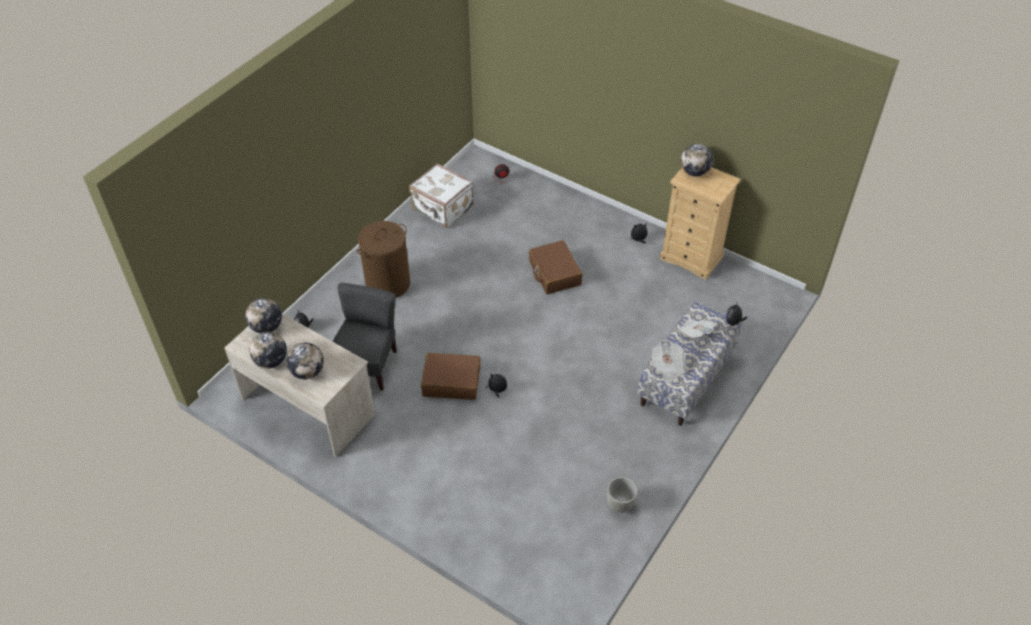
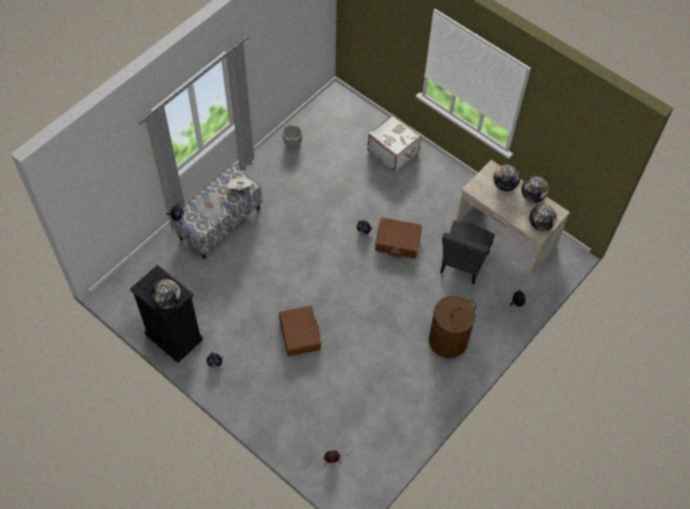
camera: 175 degrees left, 10 degrees up
white suitcase [409,164,474,228] -> white suitcase moved to [367,114,422,172]
beige dresser [660,167,741,280] -> black dresser [130,265,203,363]

